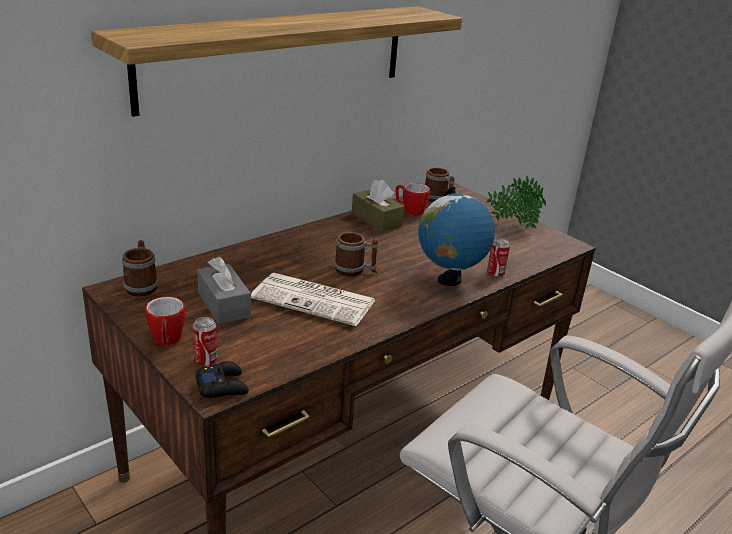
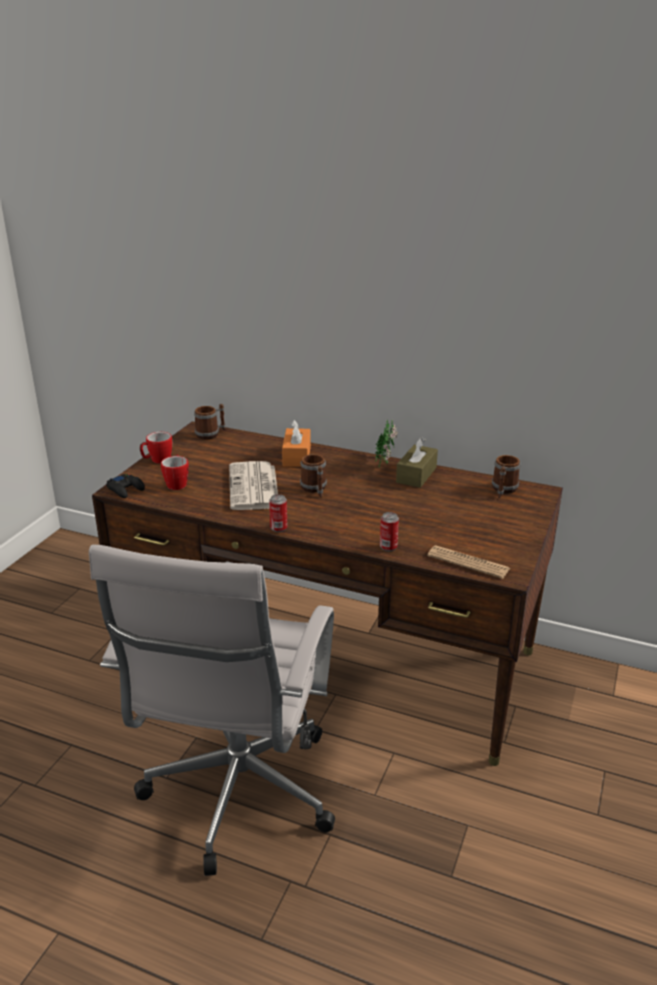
camera: 65 degrees right, 0 degrees up
shelf [91,6,462,117] -> none
can [193,317,217,367] -> can moved to [269,494,287,532]
grey tissue box [197,257,251,324] -> none
mug [396,183,430,216] -> mug moved to [161,455,189,490]
globe [418,187,495,286] -> none
potted plant [486,176,546,229] -> potted plant moved to [375,419,398,467]
none -> orange tissue box [282,420,311,467]
none -> newspaper [427,545,510,579]

